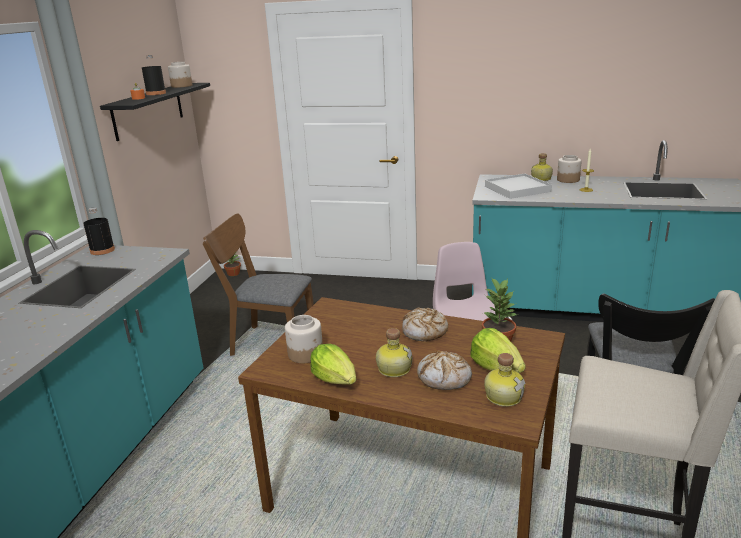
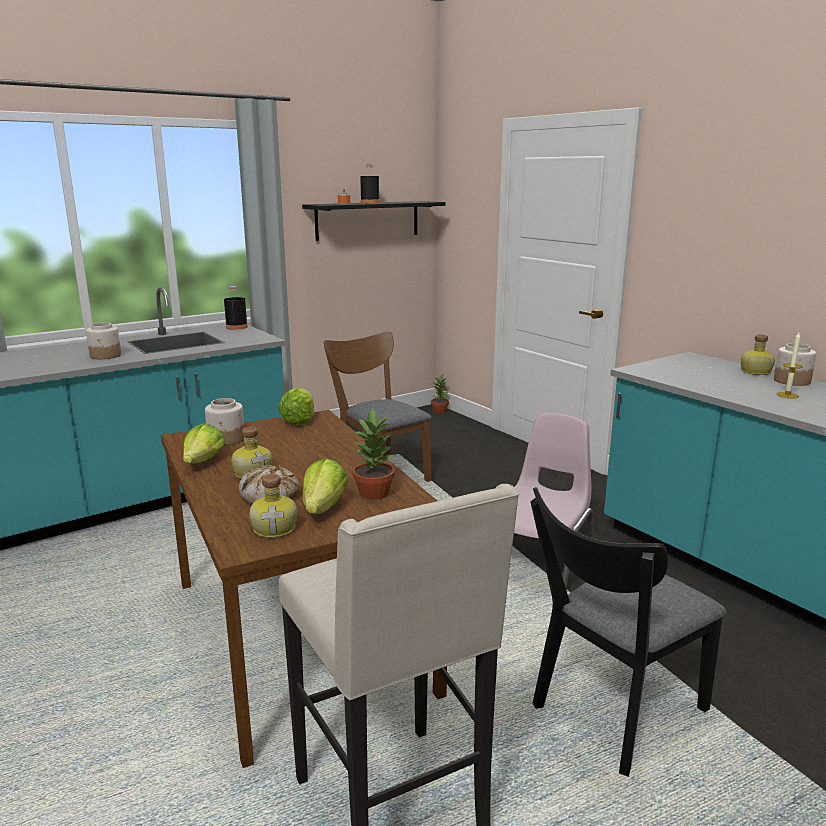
camera: 40 degrees right, 5 degrees down
jar [168,62,192,88] -> jar moved to [86,322,121,359]
bread [402,308,448,341] -> none
white tray [485,173,552,199] -> none
none -> lettuce [278,388,314,425]

